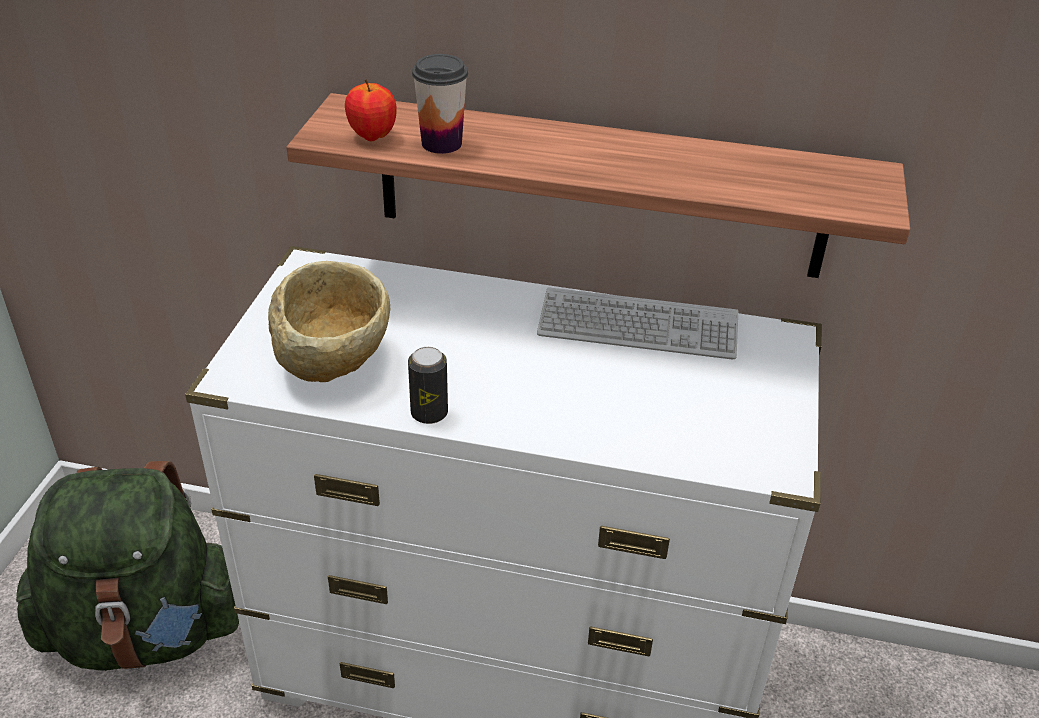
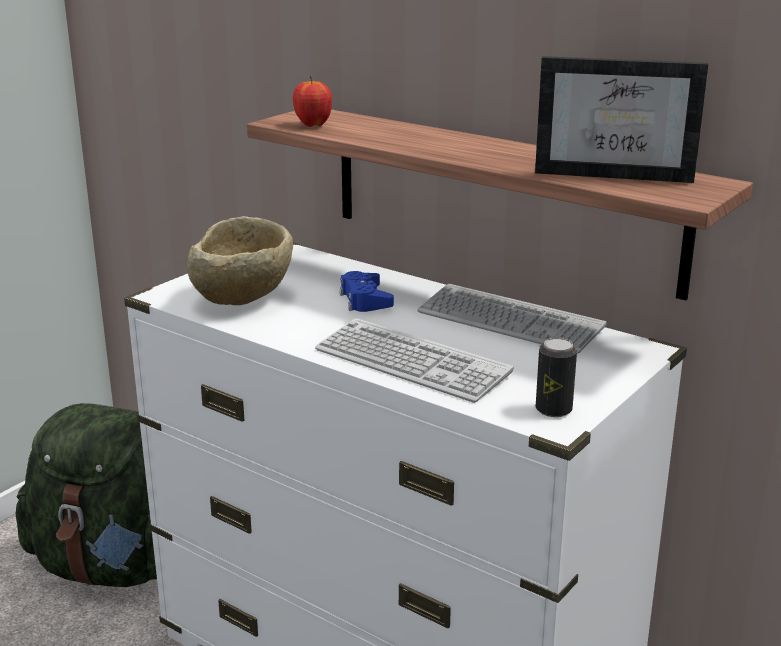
camera: 25 degrees right, 15 degrees down
can [408,347,448,424] -> can moved to [536,338,577,417]
cup [412,54,468,154] -> none
none -> keyboard [315,318,514,403]
none -> blue game controller [339,271,394,312]
none -> picture frame [535,56,708,183]

